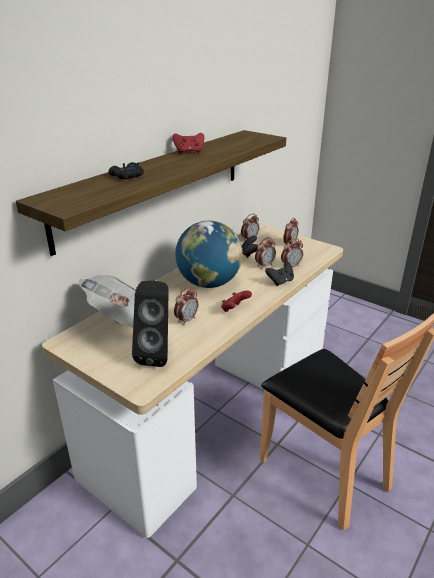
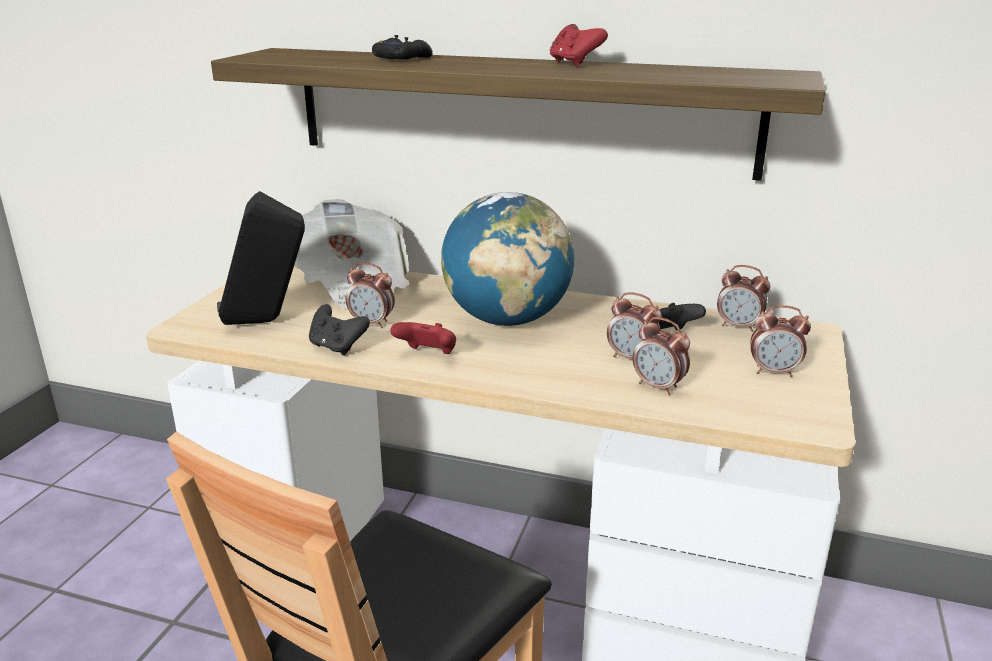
camera: 70 degrees right, 5 degrees down
black game controller [265,261,294,286] -> black game controller moved to [309,304,370,356]

